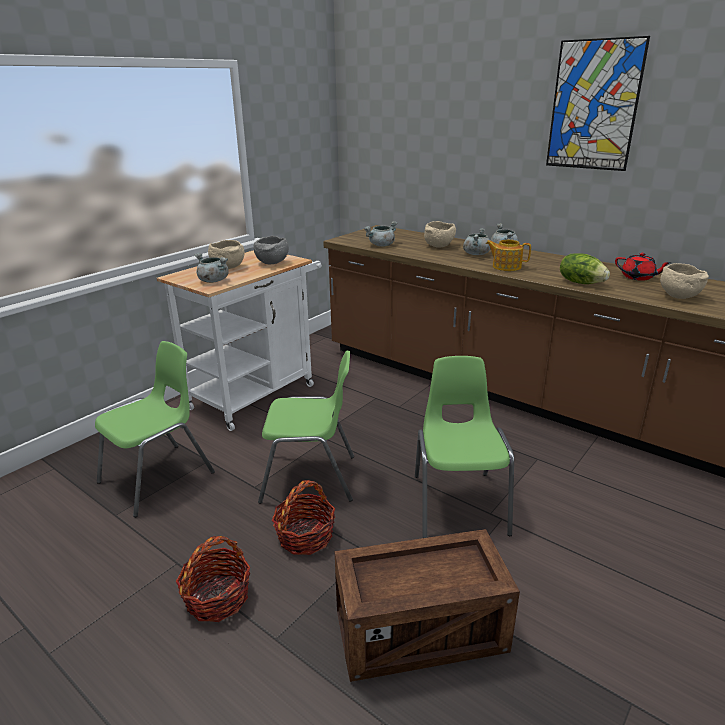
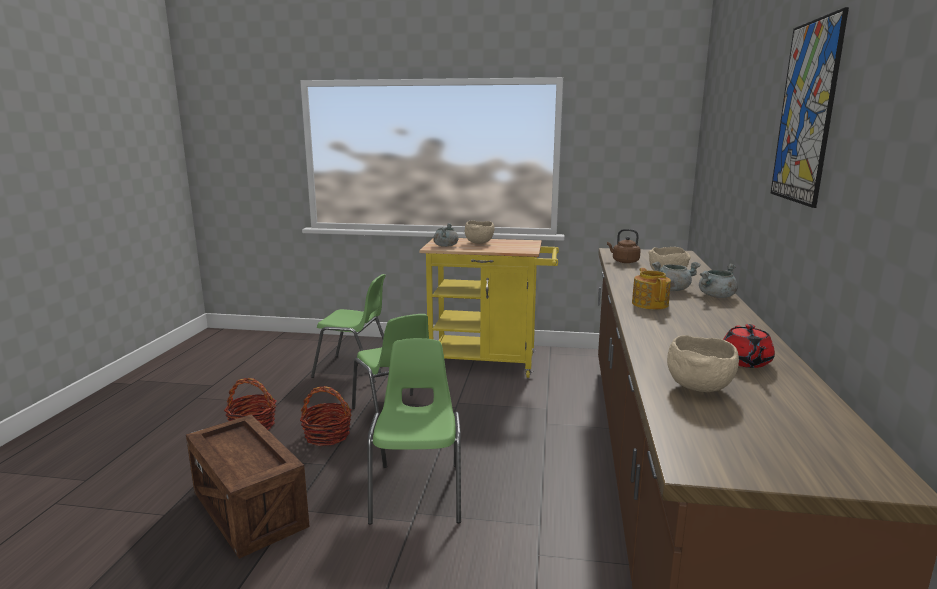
camera: 60 degrees right, 10 degrees down
white cart [157,250,322,431] -> yellow cart [419,238,559,378]
grey bowl [253,236,289,264] -> none
grey cooking pot [364,221,397,247] -> brown kettle [607,229,641,263]
green chair [415,356,514,538] -> green chair turned 60 degrees counterclockwise [367,338,461,525]
lettuce [560,253,610,284] -> none

